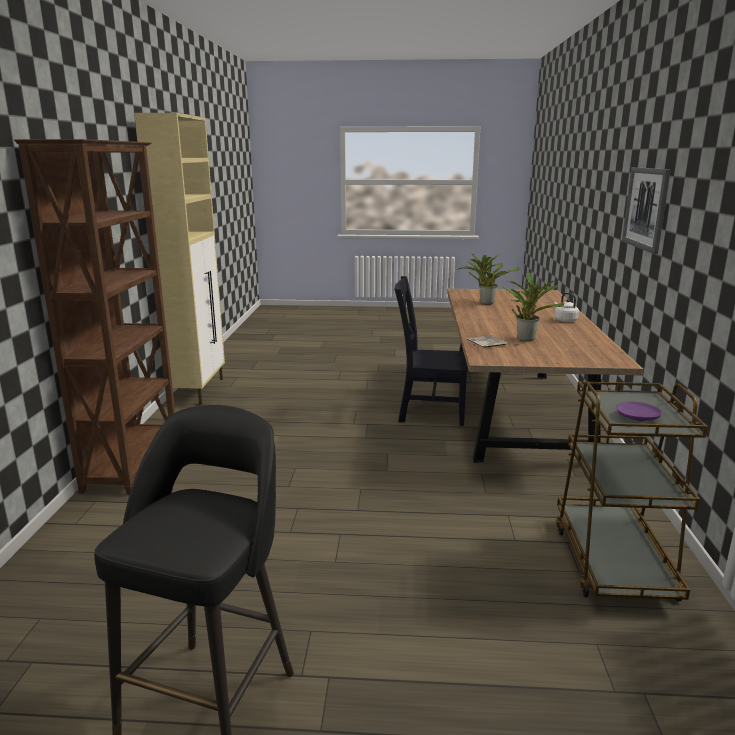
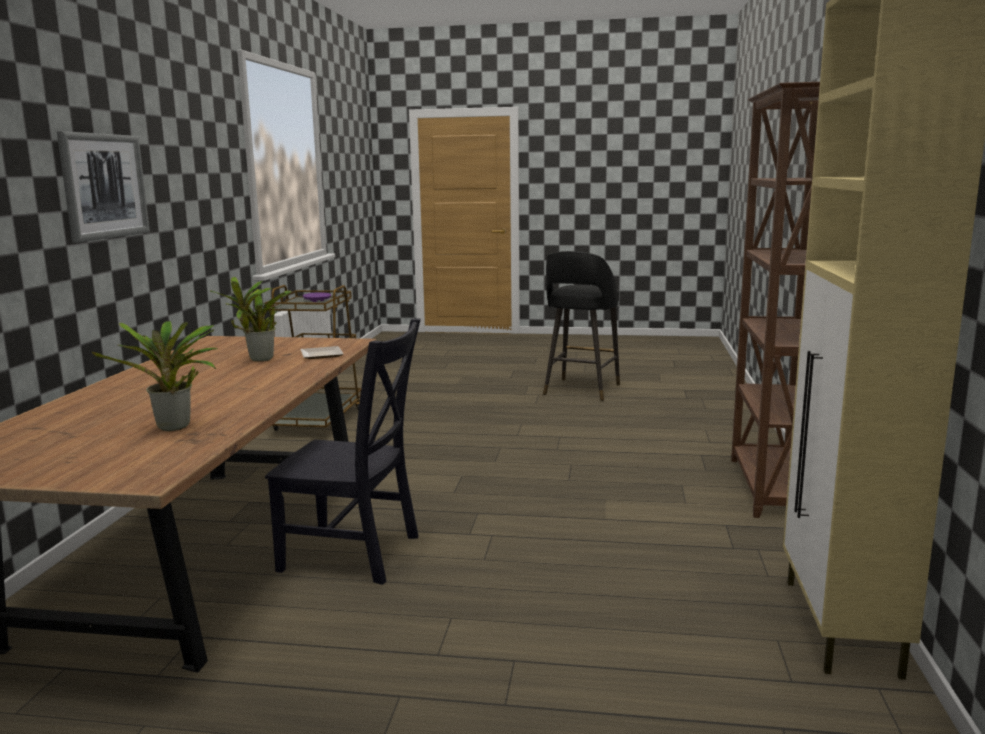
camera: 175 degrees left, 5 degrees down
white kettle [554,293,579,322] -> none

